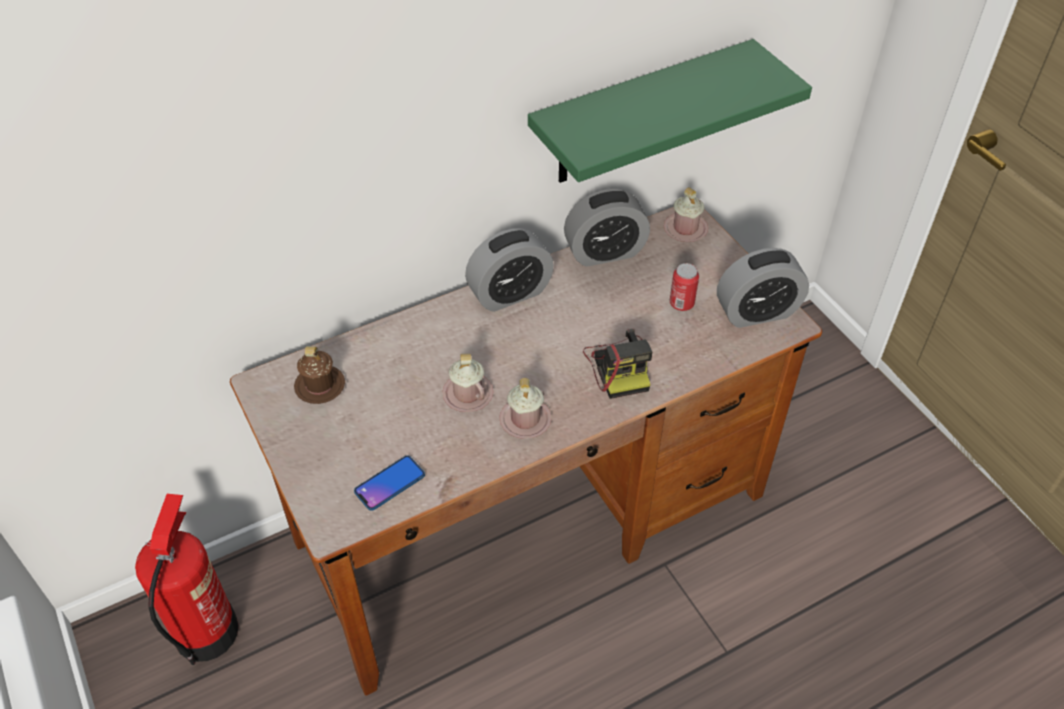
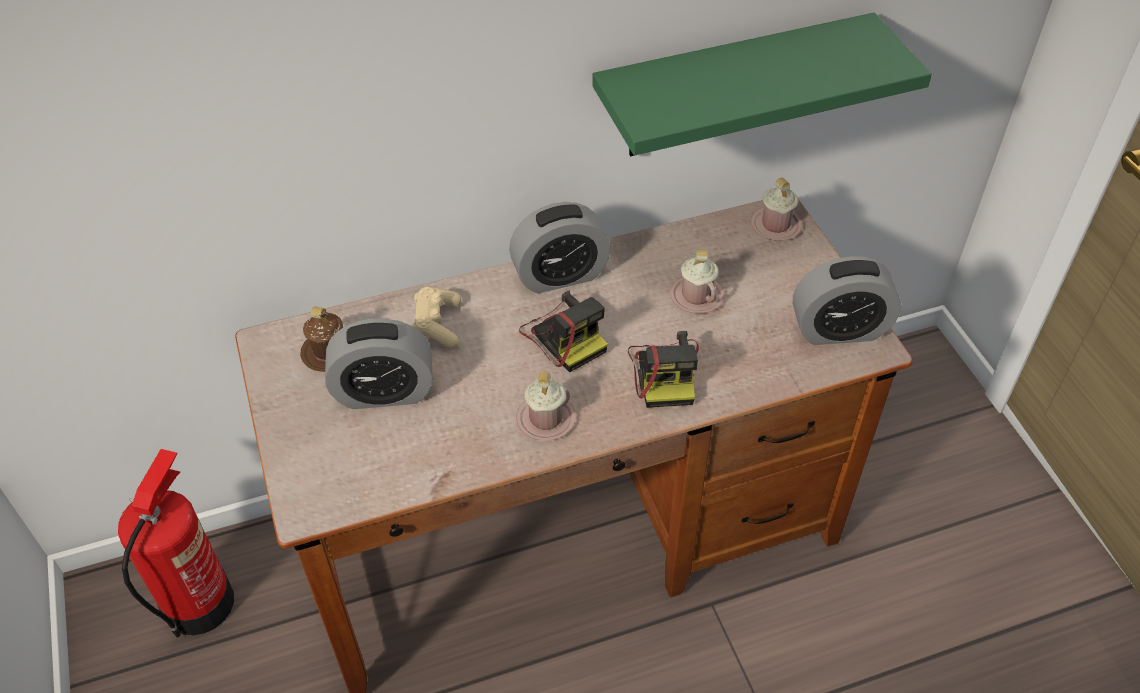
camera: 10 degrees right, 0 degrees up
phone [354,456,425,511] -> none
pink mug [442,354,493,412] -> pink mug moved to [670,249,724,313]
alarm clock [564,189,650,267] -> alarm clock moved to [325,318,433,409]
can [670,263,699,311] -> none
none -> beige game controller [412,287,462,350]
none -> camera [519,291,608,372]

